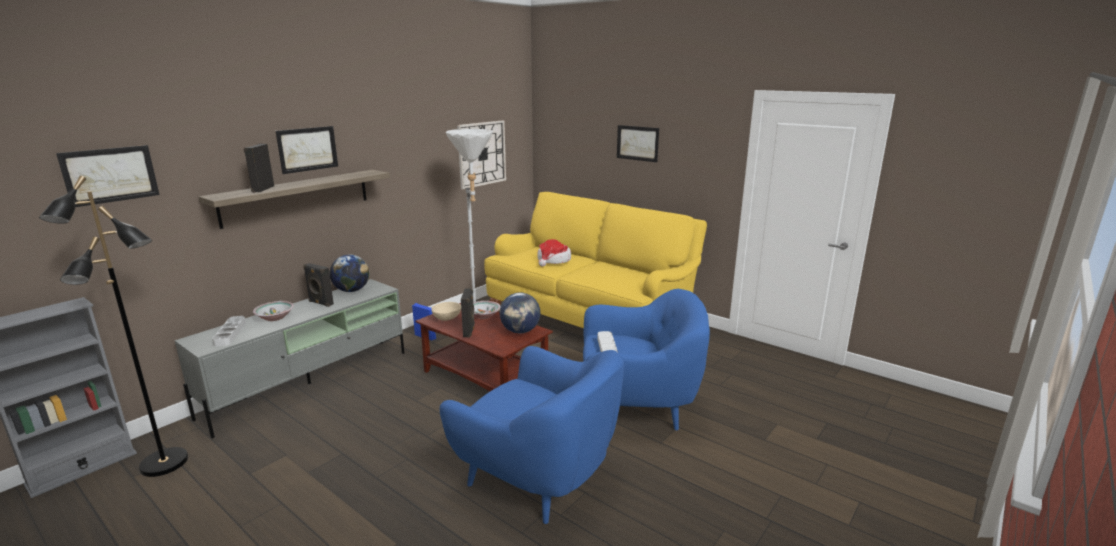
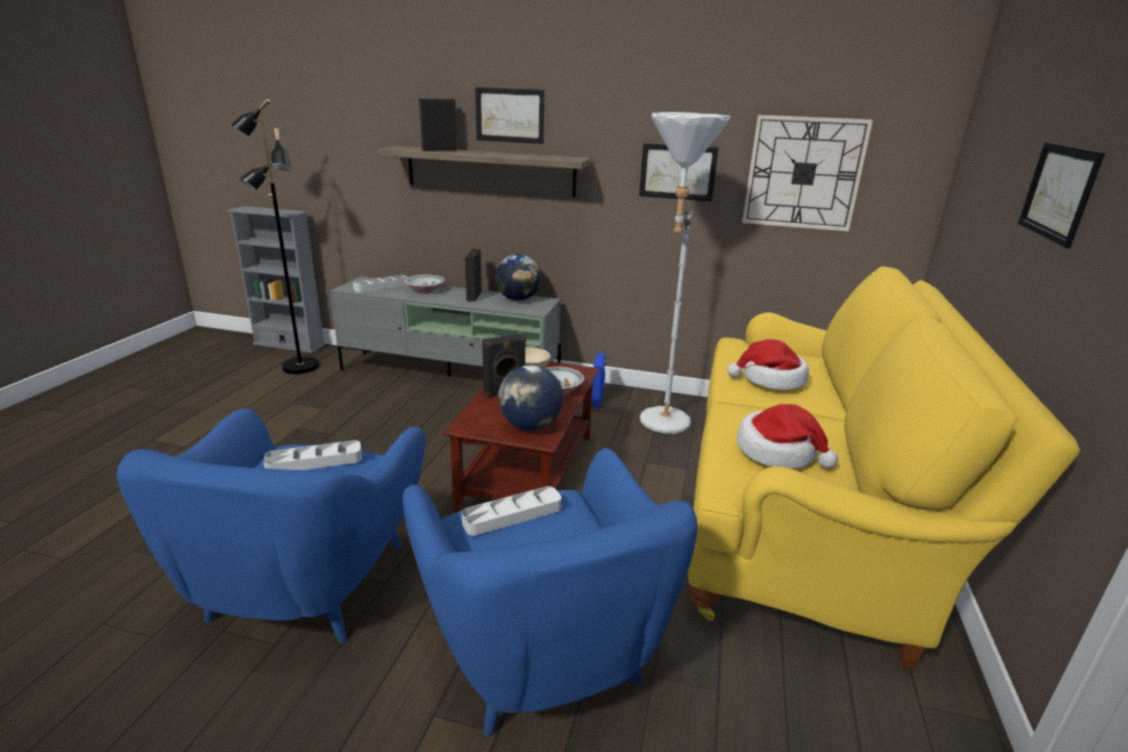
camera: 65 degrees right, 5 degrees up
picture [56,145,160,207] -> picture moved to [639,143,719,201]
none -> grey tray [263,440,362,470]
none -> hat [737,404,838,469]

